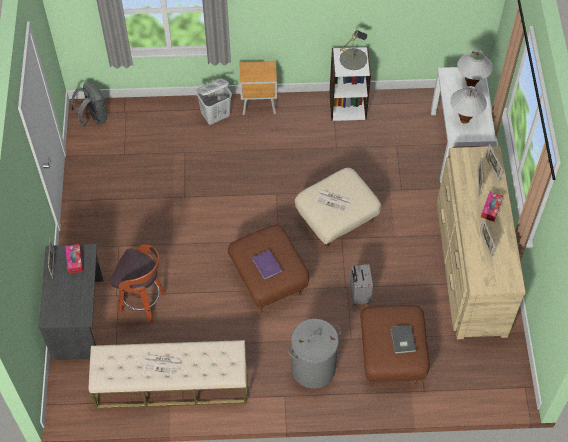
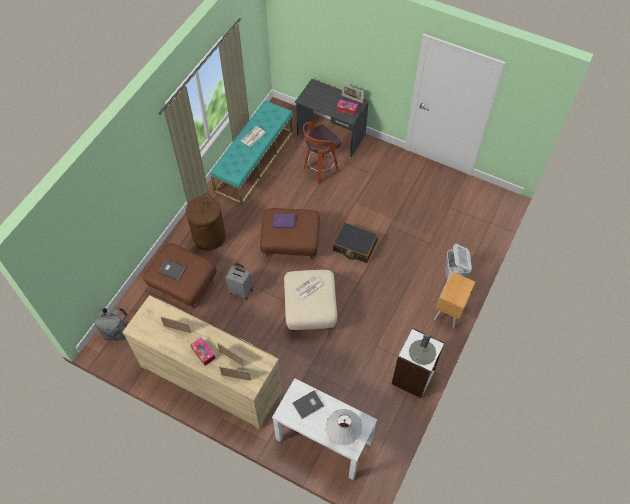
camera: 120 degrees right, 0 degrees up
grey backpack [70,83,107,127] -> grey backpack moved to [94,307,127,341]
beige bench [89,340,247,409] -> turquoise bench [210,100,293,204]
grey laundry basket [288,319,341,389] -> brown laundry basket [186,193,226,251]
white table lamp [450,86,487,124] -> grey book [292,391,324,419]
none -> black suitcase [333,222,378,263]

